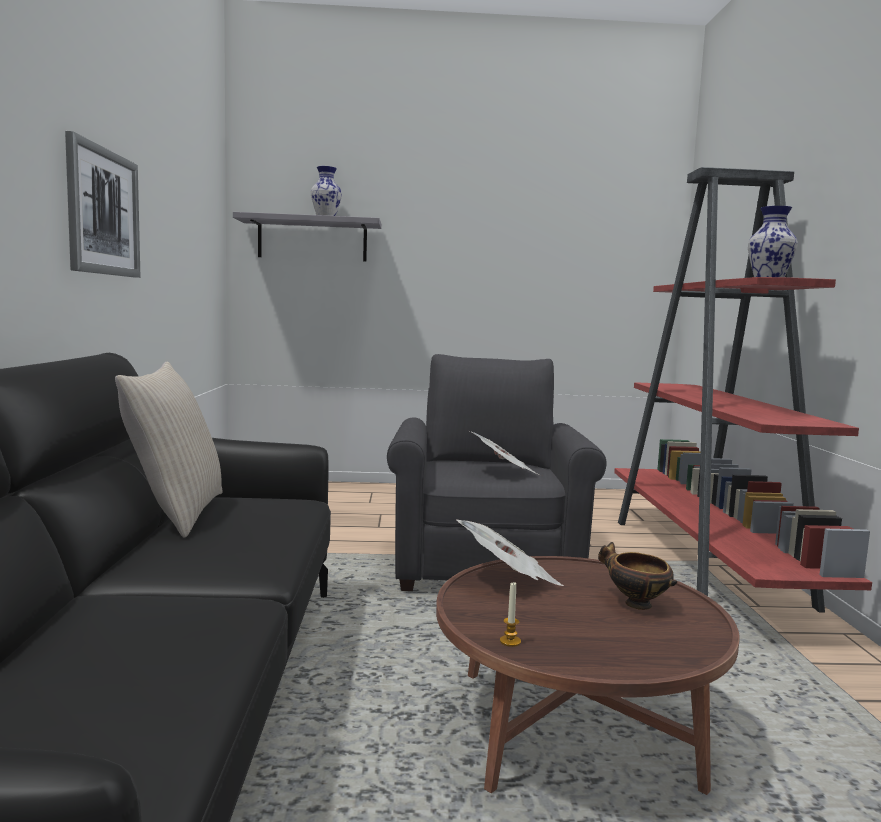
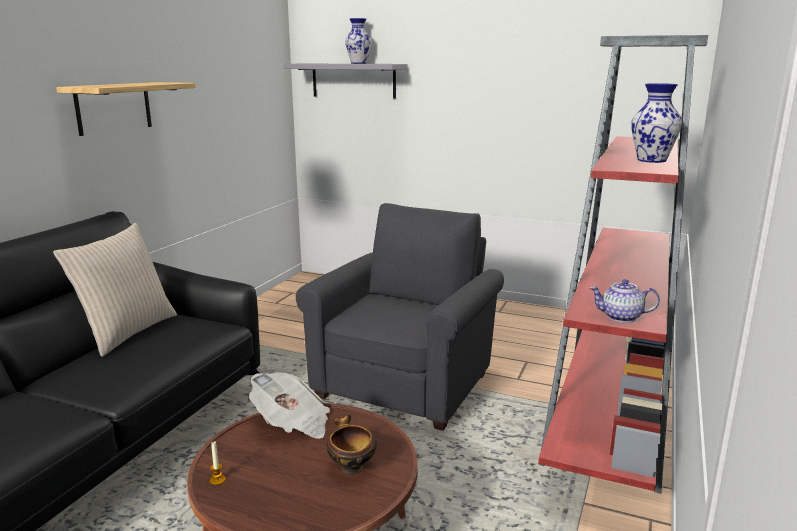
camera: 25 degrees right, 10 degrees up
picture [65,131,140,278] -> shelf [56,82,196,136]
newspaper [470,431,542,476] -> none
none -> teapot [590,279,660,322]

